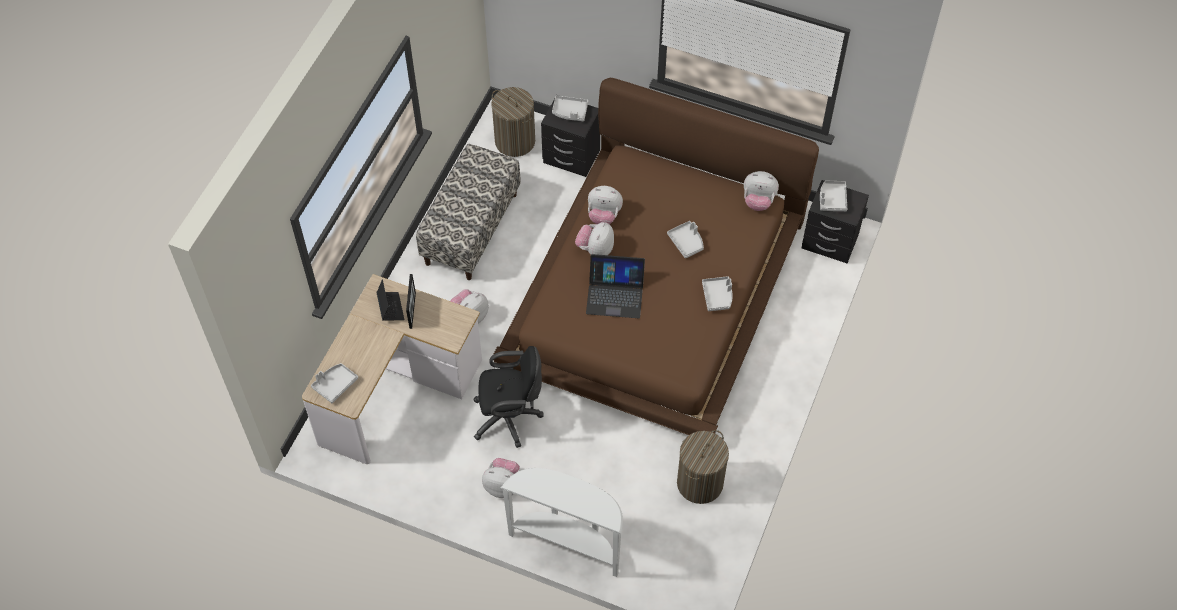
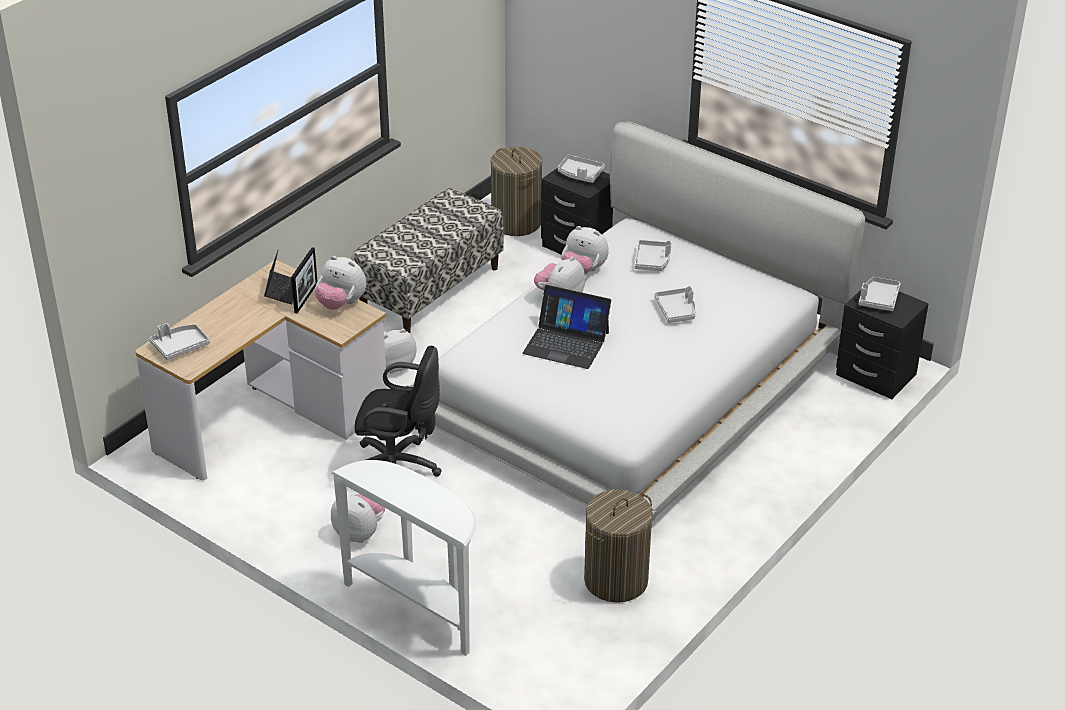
camera: 15 degrees right, 20 degrees down
brown bed [493,78,819,435] -> white bed [406,122,865,521]
grey tray [702,276,733,311] -> grey tray moved to [634,240,672,271]
plush toy [744,171,779,211] -> plush toy moved to [315,256,366,310]

